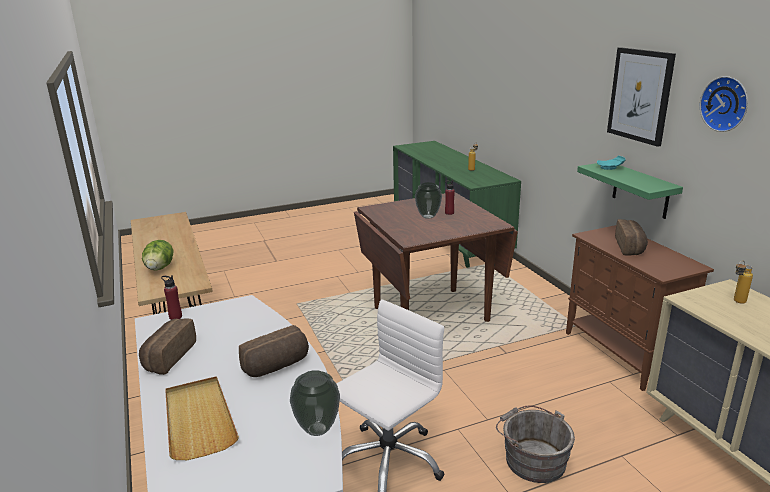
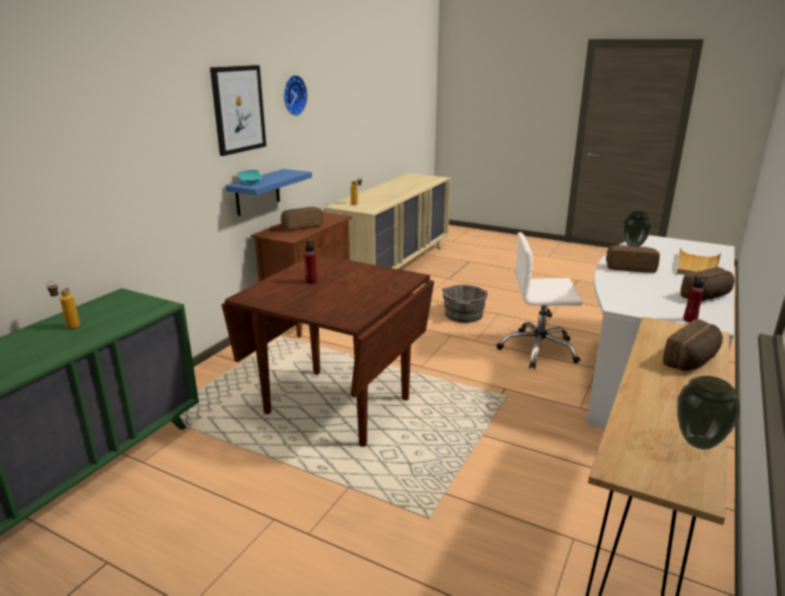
camera: 130 degrees left, 0 degrees up
lettuce [142,240,173,271] -> bread [663,319,723,371]
vase [415,182,442,219] -> vase moved to [677,376,740,450]
green shelf [577,163,683,219] -> blue shelf [226,169,312,216]

